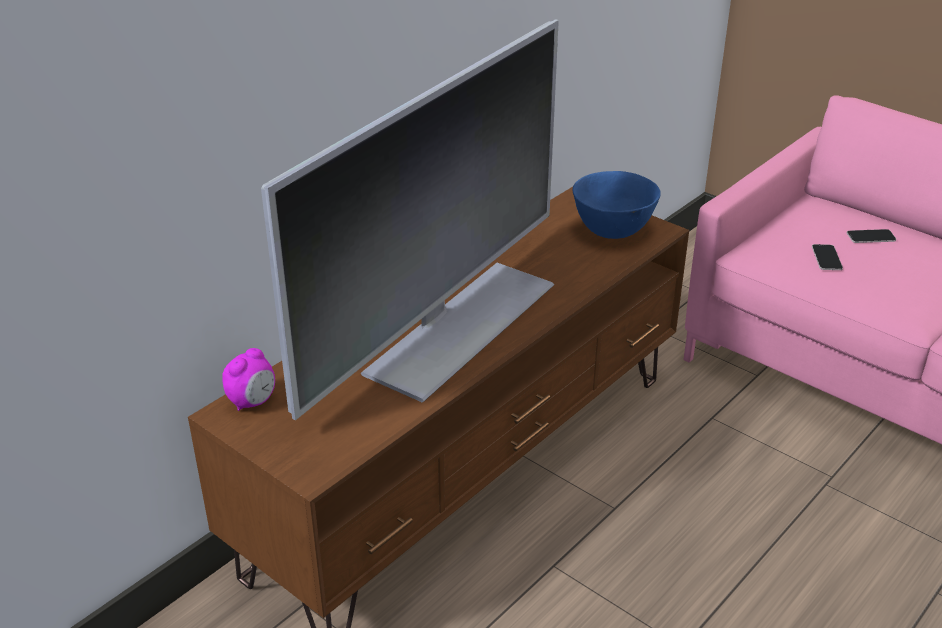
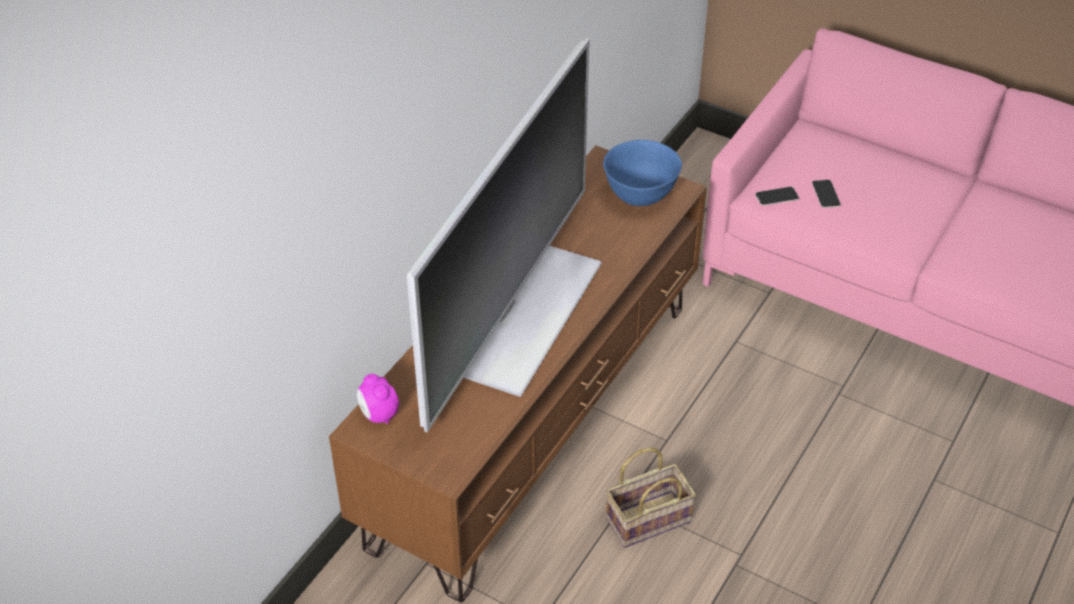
camera: 10 degrees left, 10 degrees up
alarm clock [222,348,275,411] -> alarm clock turned 120 degrees clockwise [357,374,399,424]
phone [847,229,896,243] -> phone moved to [755,187,799,206]
none -> basket [606,447,696,548]

